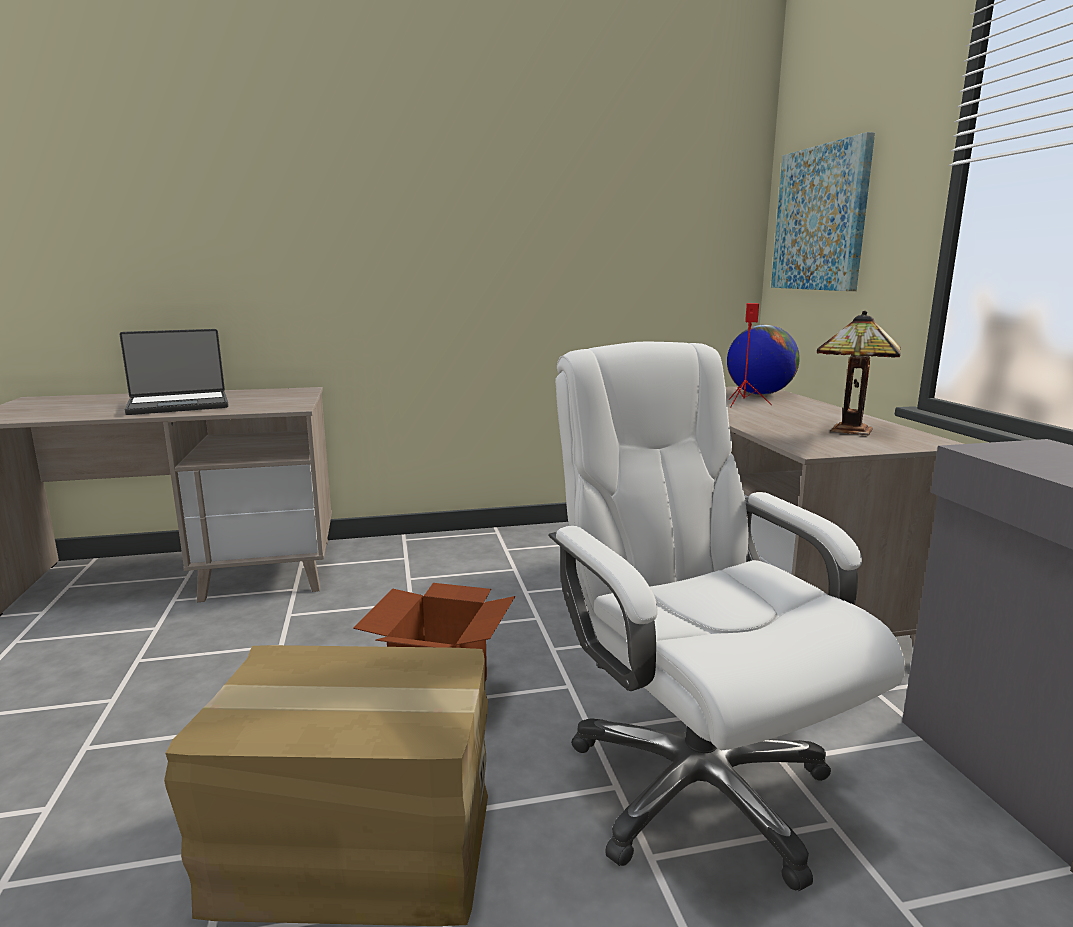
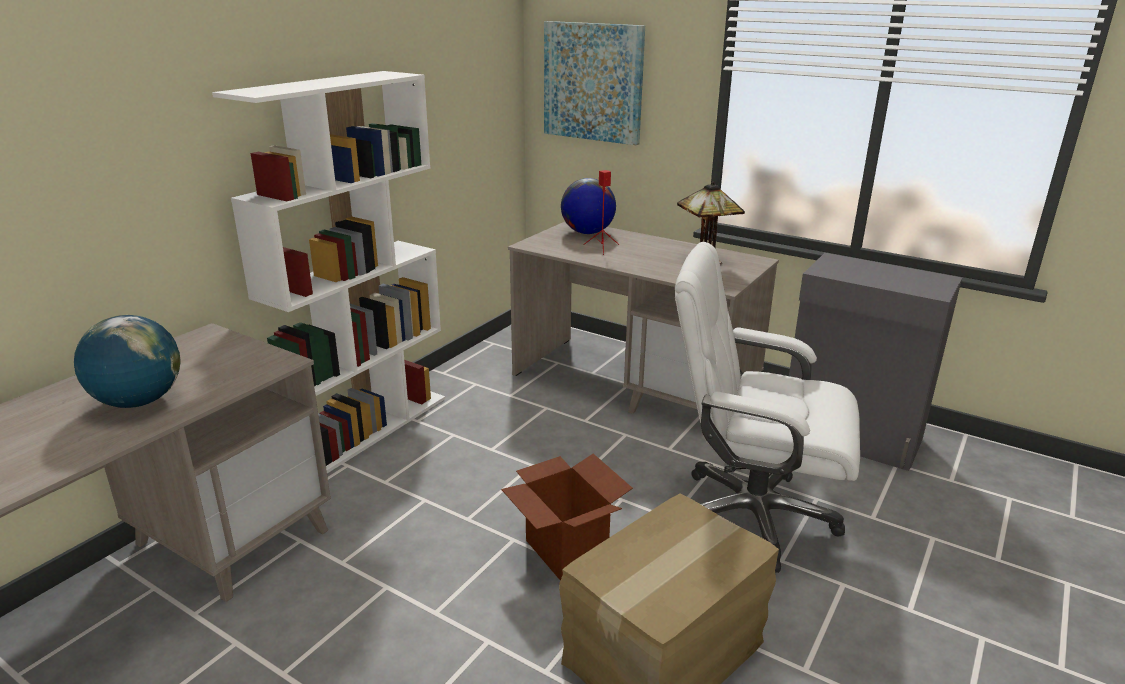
camera: 45 degrees left, 10 degrees up
laptop [119,329,229,415] -> globe [74,315,181,408]
none -> white bookcase [212,71,445,473]

